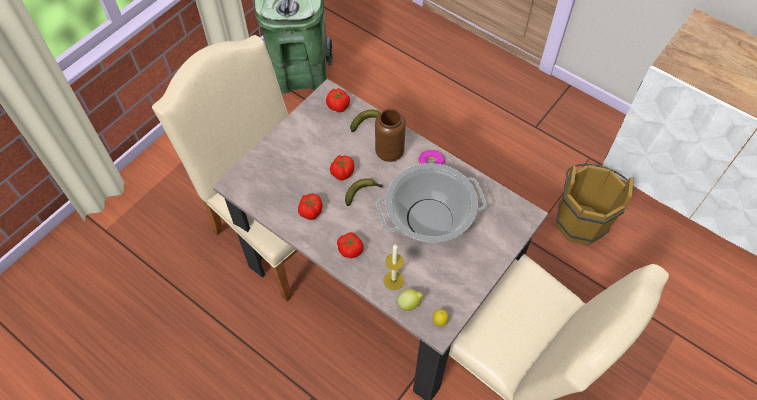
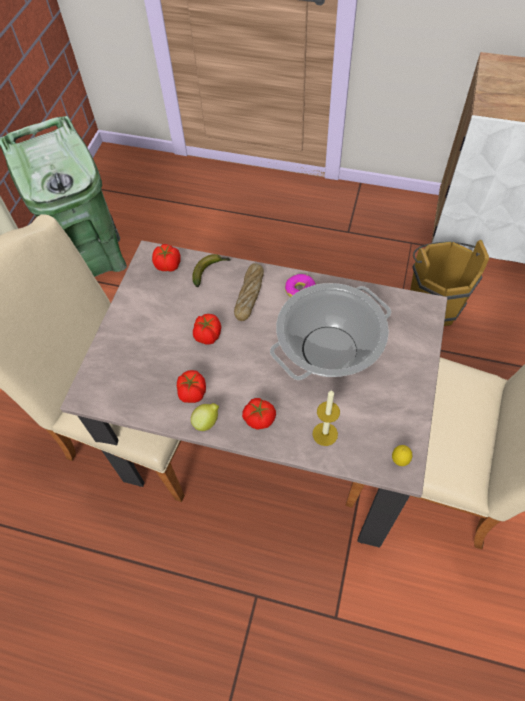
camera: 20 degrees left, 0 degrees up
banana [345,178,383,206] -> none
brown vase [375,109,406,162] -> bread [234,263,264,321]
lemon [397,289,424,311] -> lemon moved to [191,403,219,431]

